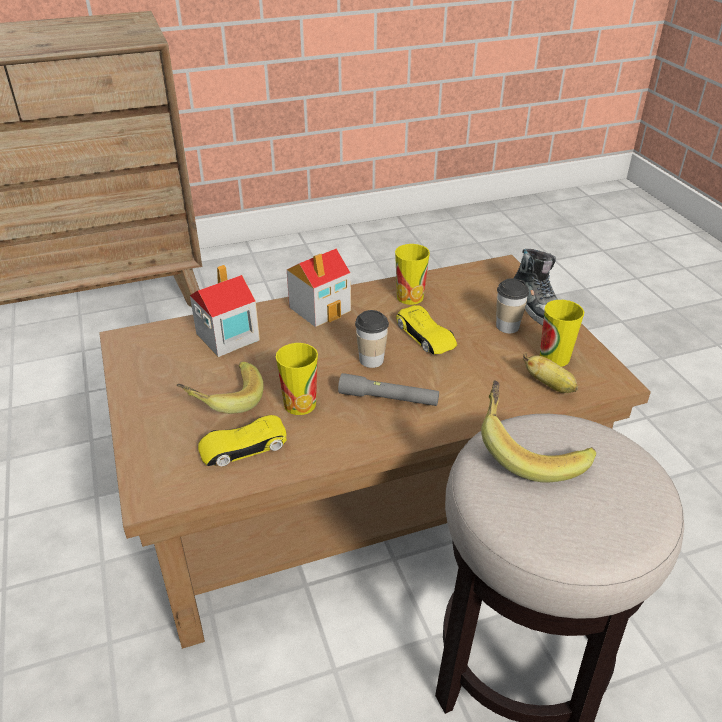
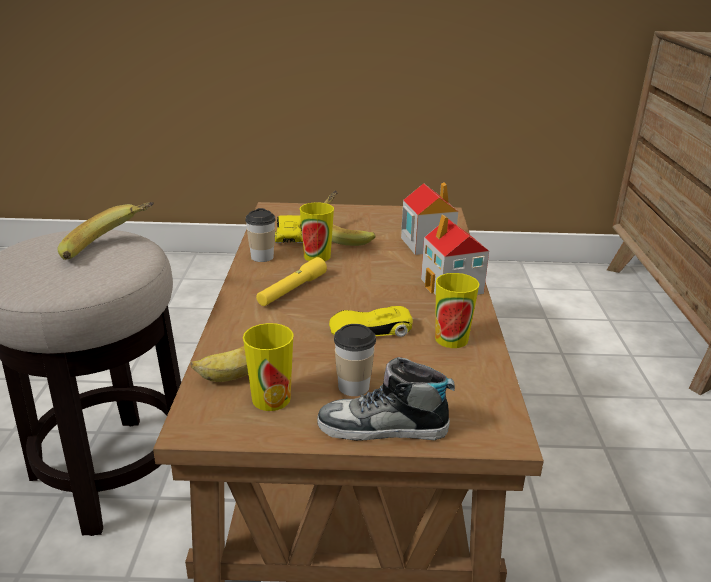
camera: 110 degrees right, 10 degrees down
grey flashlight [338,373,439,406] -> yellow flashlight [256,257,327,306]
cup [355,310,389,368] -> cup moved to [245,208,276,262]

